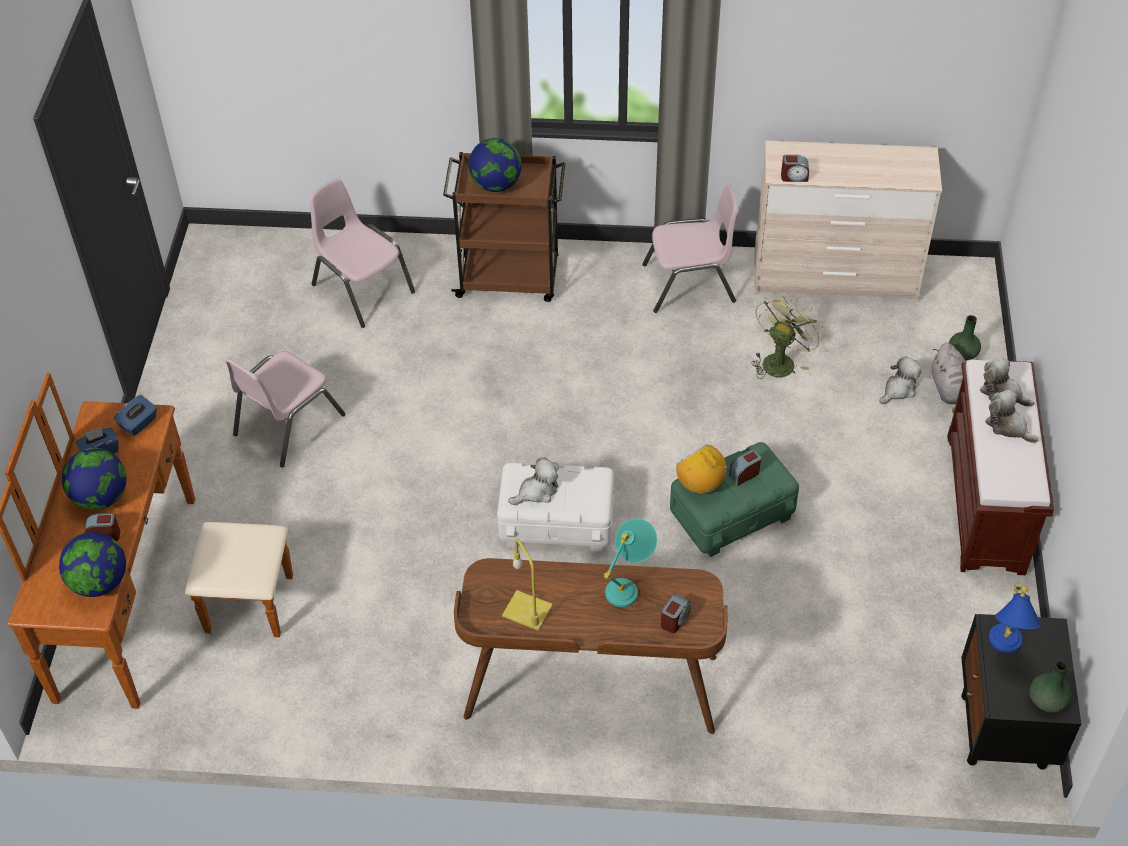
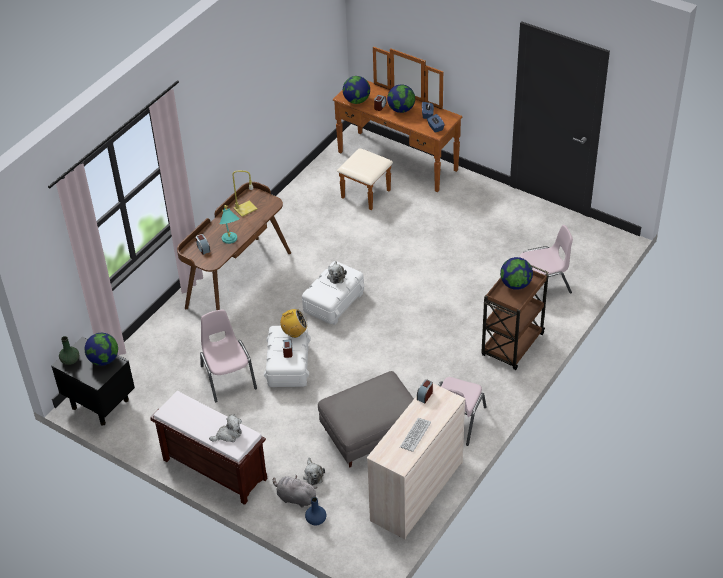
camera: 120 degrees right, 5 degrees down
pink chair [225,351,346,467] -> pink chair moved to [200,309,257,402]
green storage box [670,442,799,557] -> white storage box [264,326,311,387]
green fan [751,292,824,379] -> grey ottoman [318,371,414,467]
green vase [949,315,981,361] -> blue vase [305,497,326,526]
plush toy [985,389,1038,443] -> none
blue table lamp [989,584,1042,653] -> globe [85,333,118,366]
none -> keyboard [400,418,431,452]

